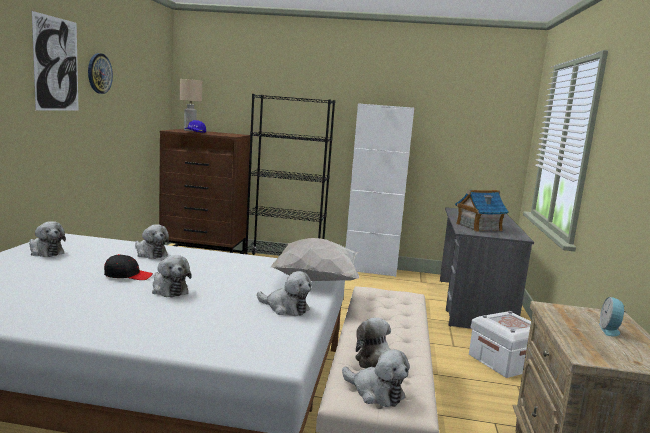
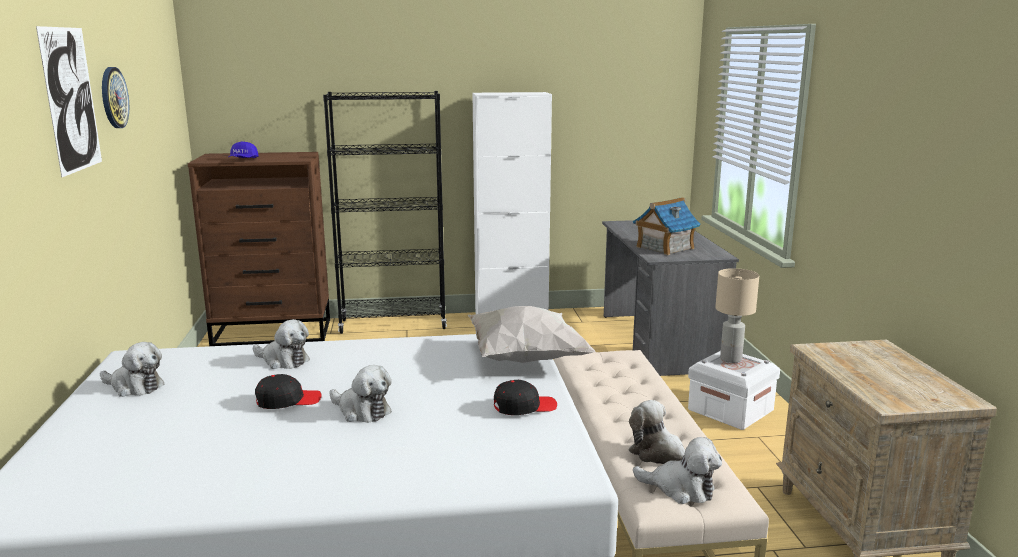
camera: 15 degrees left, 5 degrees up
beige table lamp [180,79,202,131] -> beige table lamp moved to [715,268,759,363]
plush toy [257,271,312,316] -> black cap [494,380,557,415]
alarm clock [599,297,626,336] -> none

